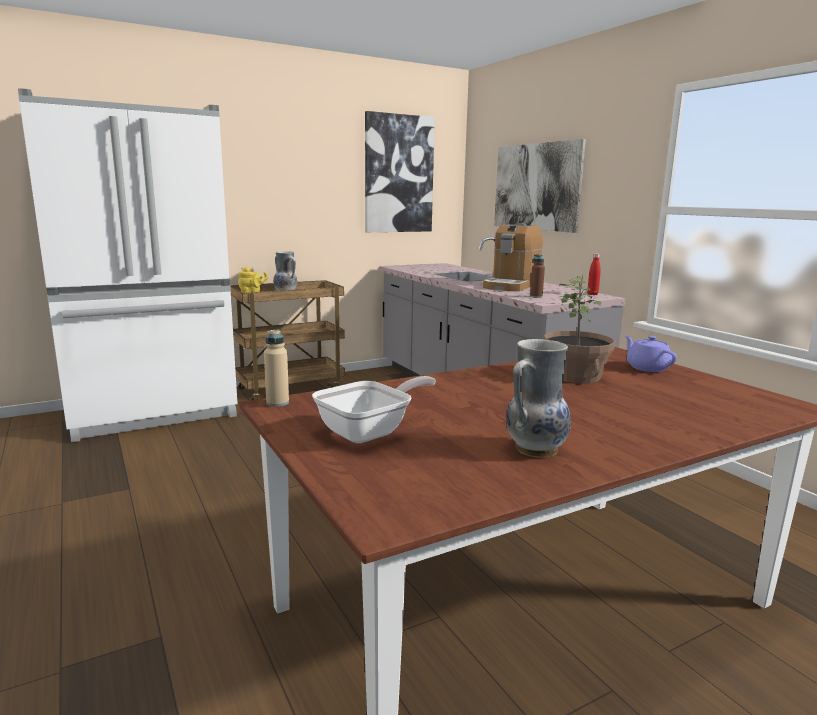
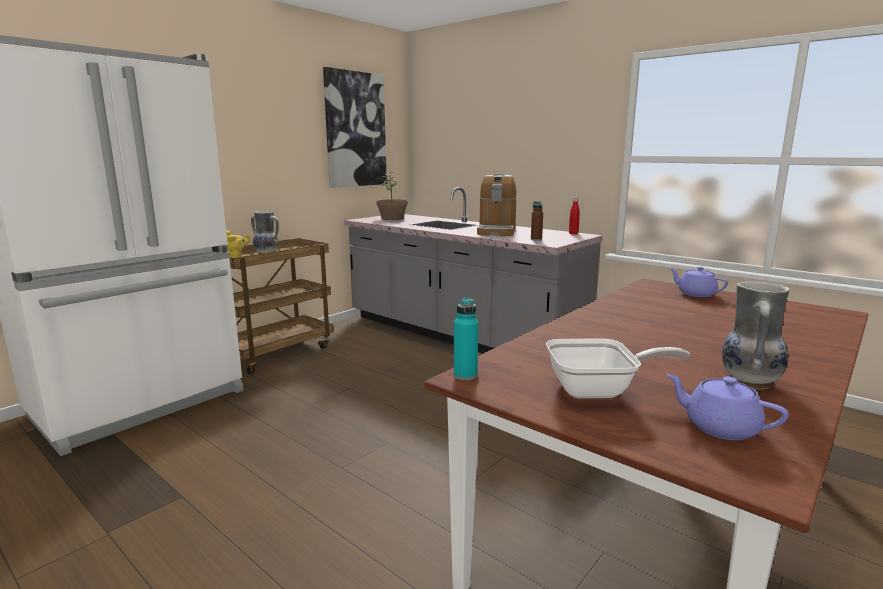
camera: 20 degrees left, 0 degrees up
beige bottle [264,329,289,407] -> turquoise bottle [454,297,478,380]
frying pan [312,376,436,443] -> frying pan turned 60 degrees clockwise [546,338,691,398]
picture [494,139,586,233] -> none
potted plant [543,275,615,384] -> potted plant moved to [376,172,408,220]
none -> purple teapot [666,374,789,440]

